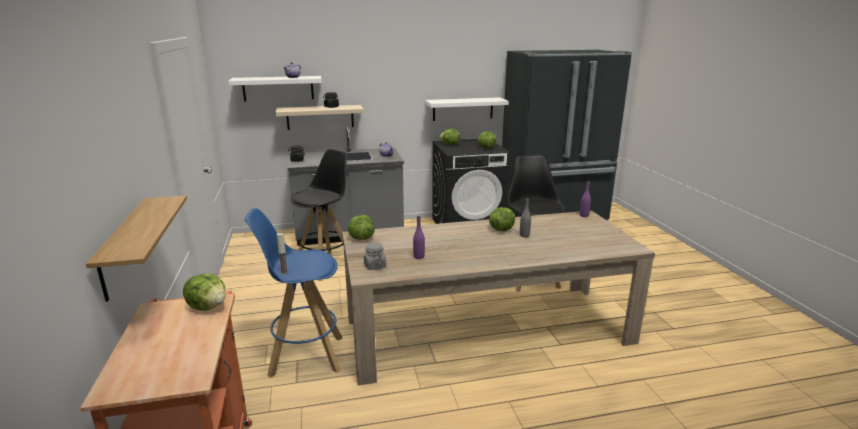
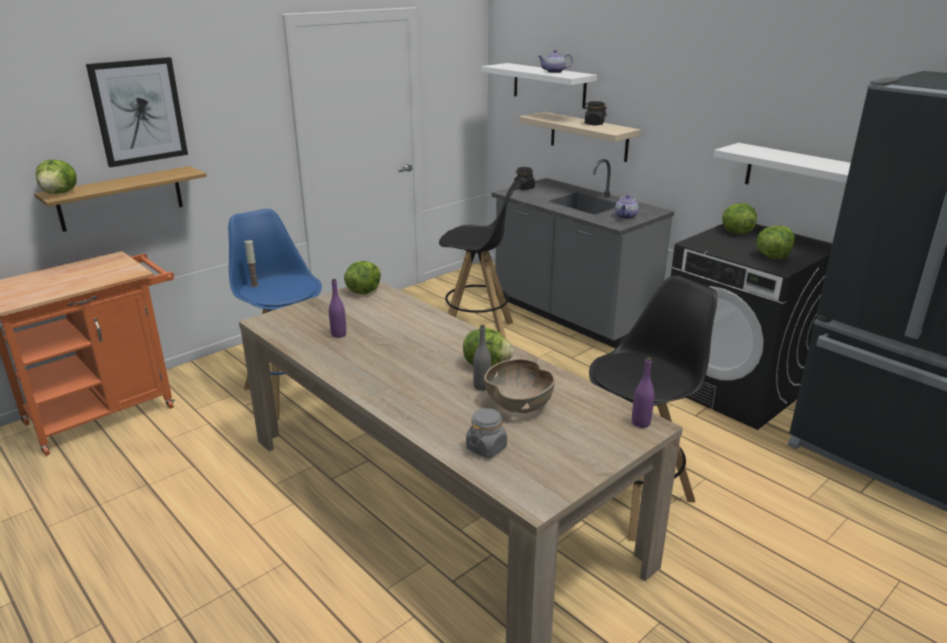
camera: 60 degrees right, 5 degrees up
lettuce [183,274,225,311] -> lettuce moved to [36,159,77,194]
grey jar [364,242,386,270] -> grey jar moved to [466,408,507,458]
none -> picture [86,57,188,168]
none -> brown bowl [484,359,555,413]

